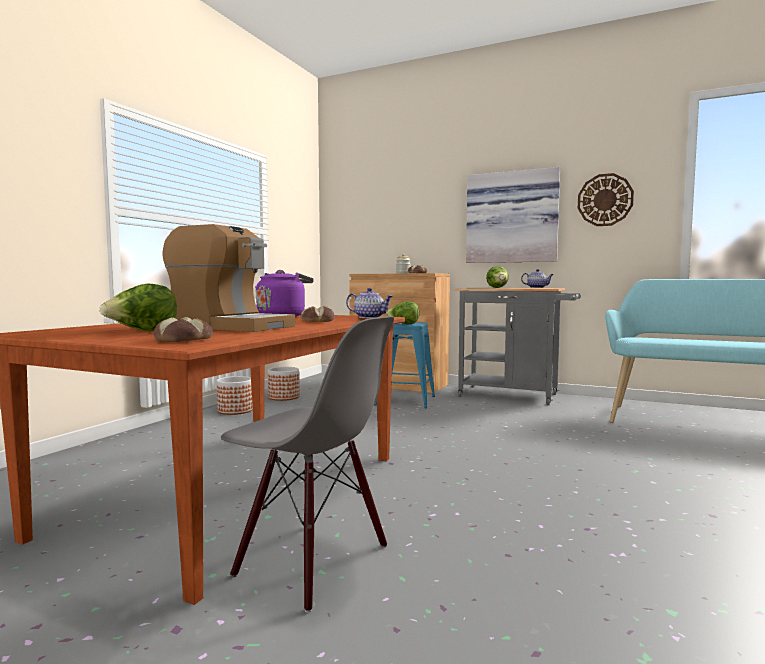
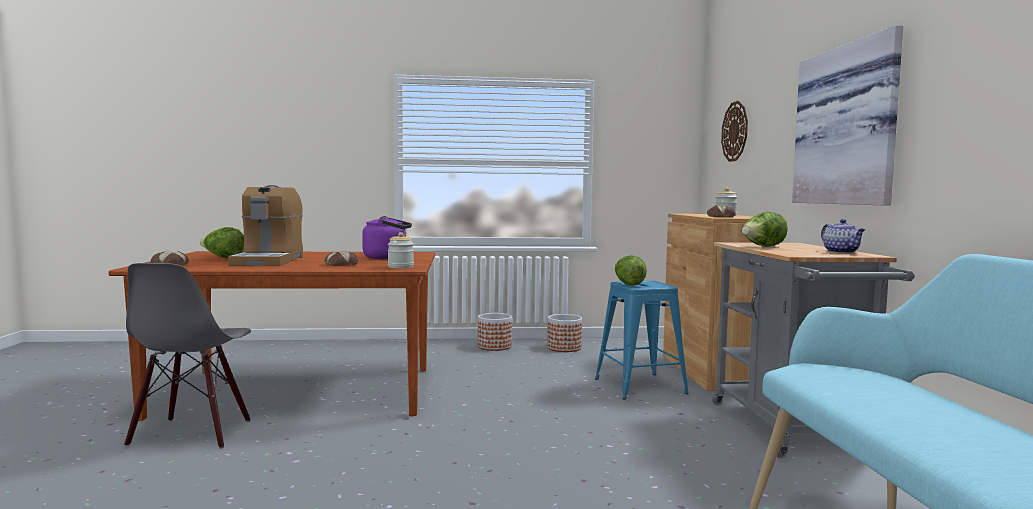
camera: 60 degrees right, 0 degrees up
teapot [346,288,393,318] -> jar [388,232,414,268]
wall clock [578,173,634,226] -> wall clock moved to [721,101,748,162]

